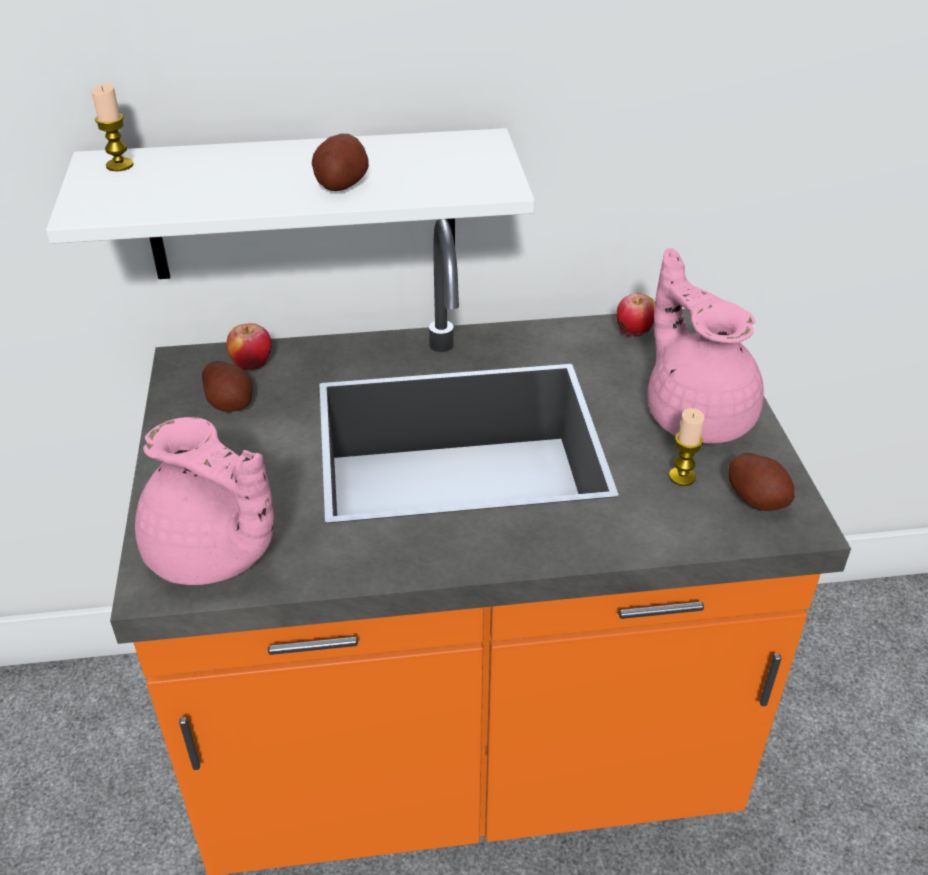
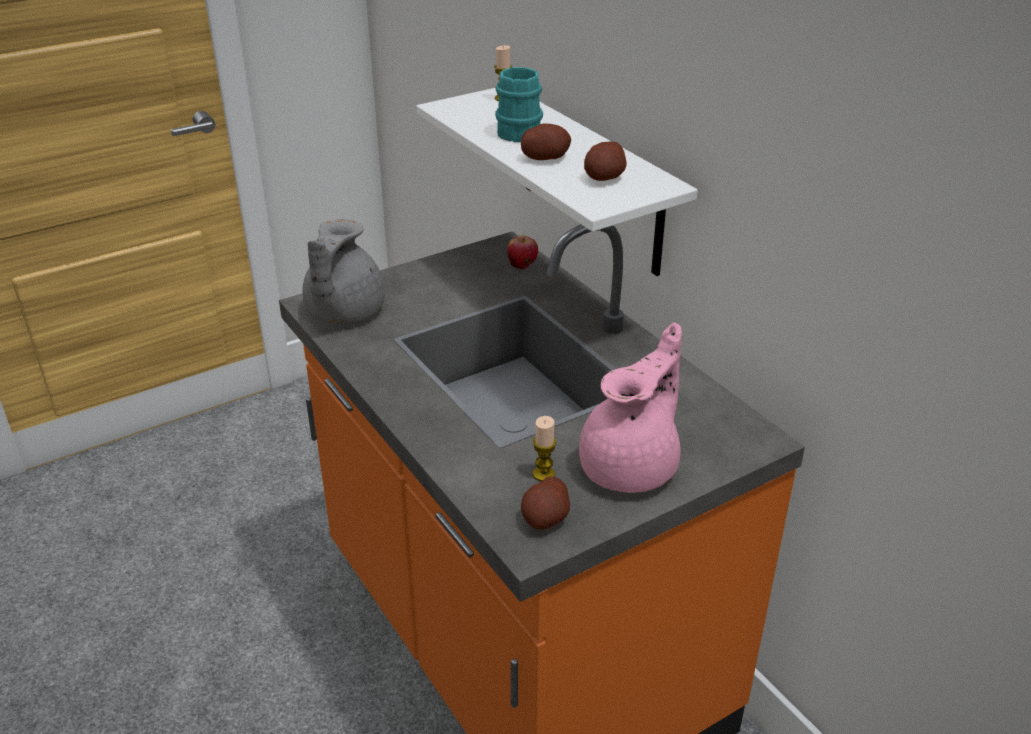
camera: 65 degrees right, 5 degrees down
pink teapot [135,417,274,585] -> grey teapot [302,219,385,323]
potato [202,361,252,412] -> potato moved to [584,141,627,181]
apple [616,293,655,337] -> none
none -> turquoise mug [495,67,543,142]

